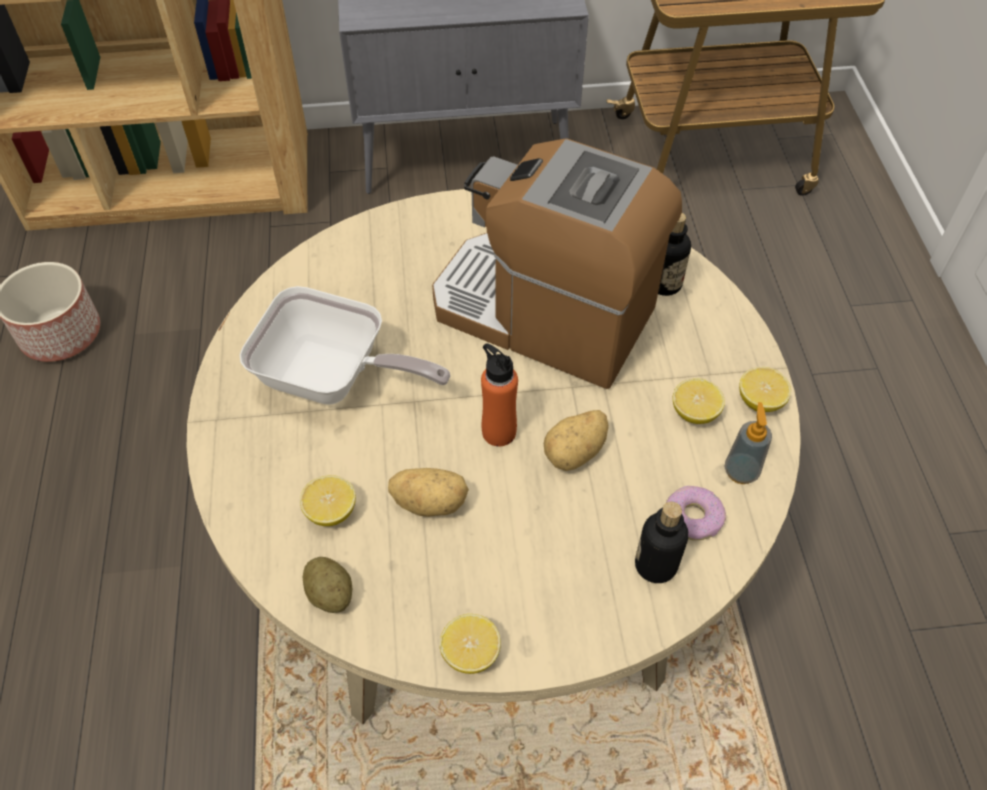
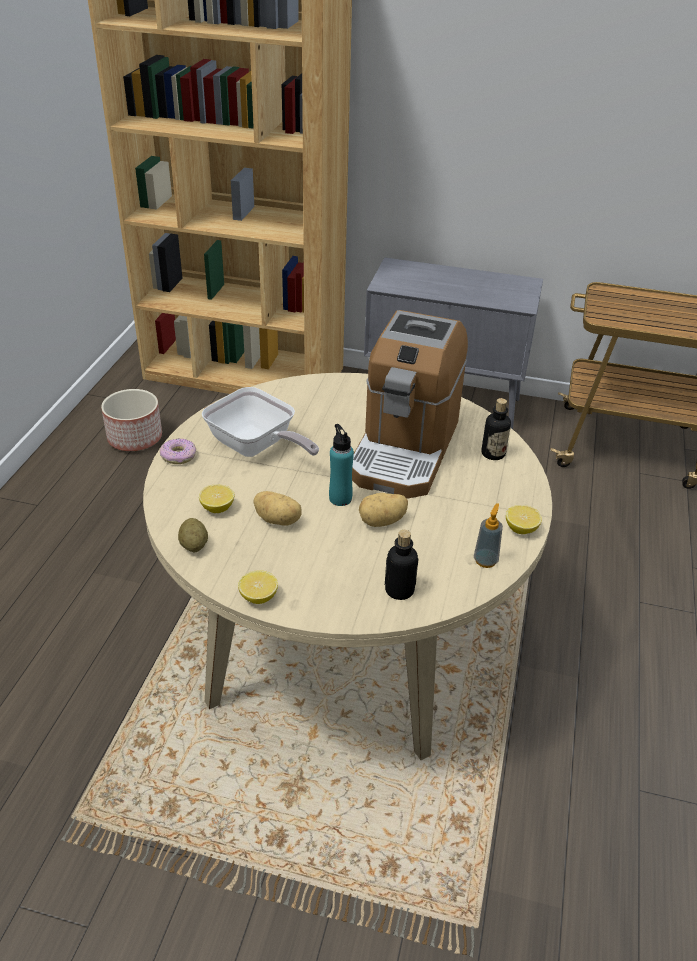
camera: 20 degrees right, 15 degrees down
coffee machine [432,138,682,389] -> coffee machine turned 120 degrees counterclockwise [352,310,468,499]
orange bottle [481,344,518,446] -> turquoise bottle [329,424,354,506]
donut [666,486,726,540] -> donut moved to [160,438,196,464]
lemon [673,378,725,424] -> none

